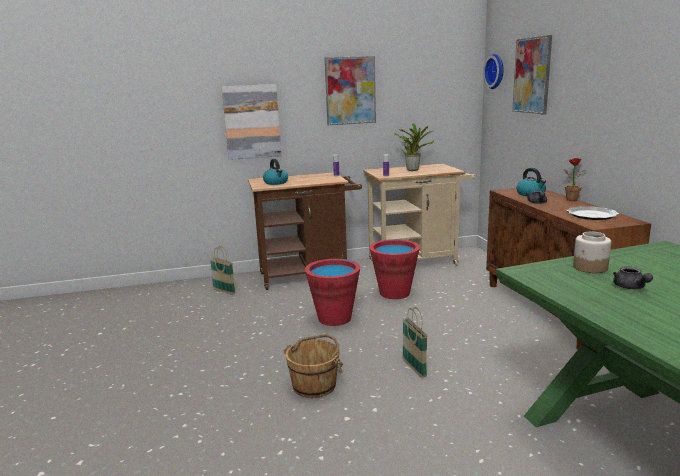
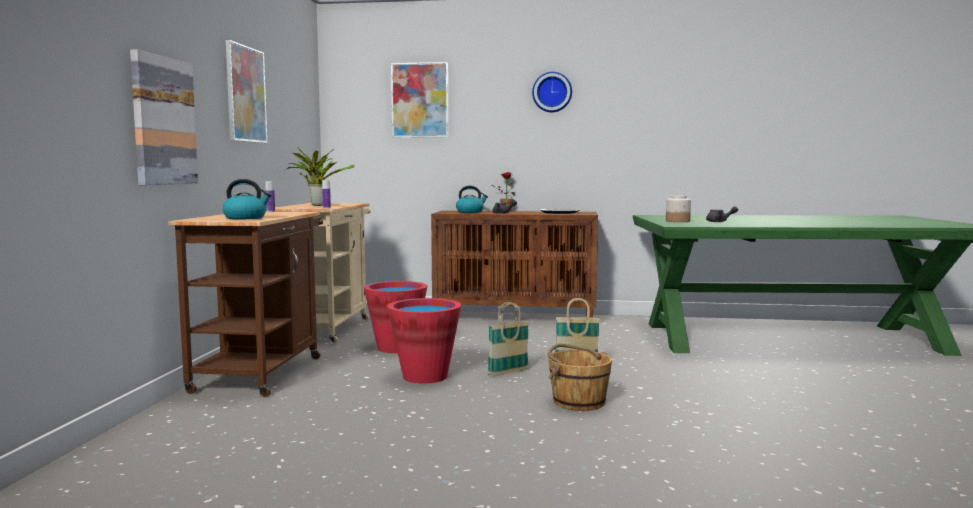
camera: 70 degrees left, 10 degrees down
basket [210,246,236,295] -> basket moved to [488,302,529,376]
wall clock [483,54,504,89] -> wall clock moved to [532,72,572,112]

